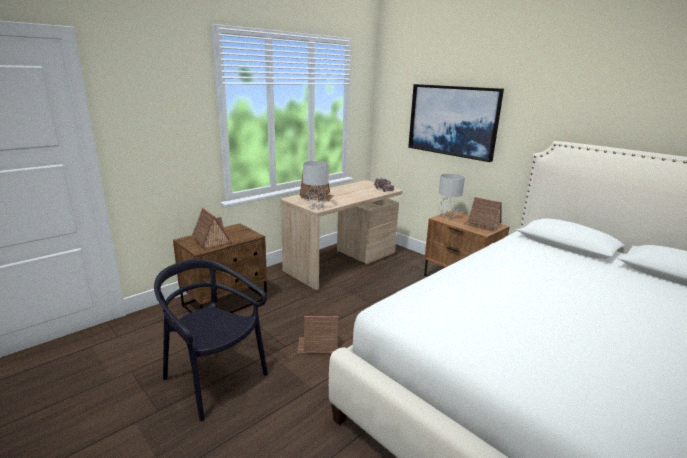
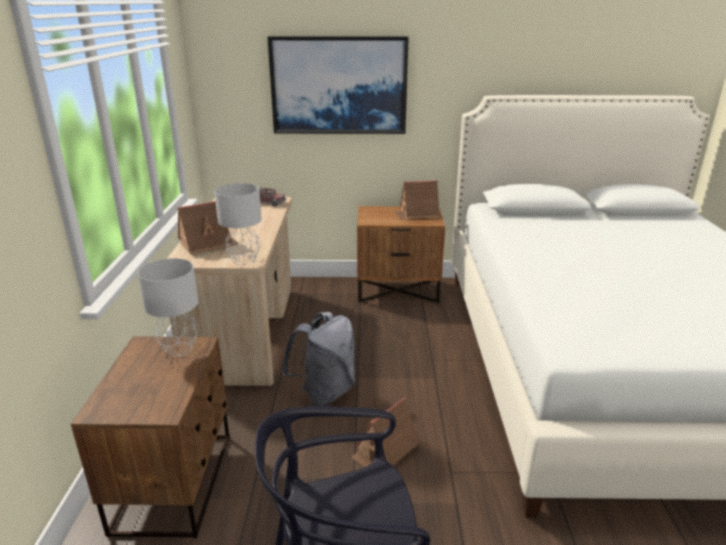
camera: 45 degrees left, 5 degrees up
toy house [192,208,230,248] -> none
grey table lamp [439,174,465,219] -> grey table lamp moved to [138,258,199,357]
none -> grey backpack [282,312,355,407]

